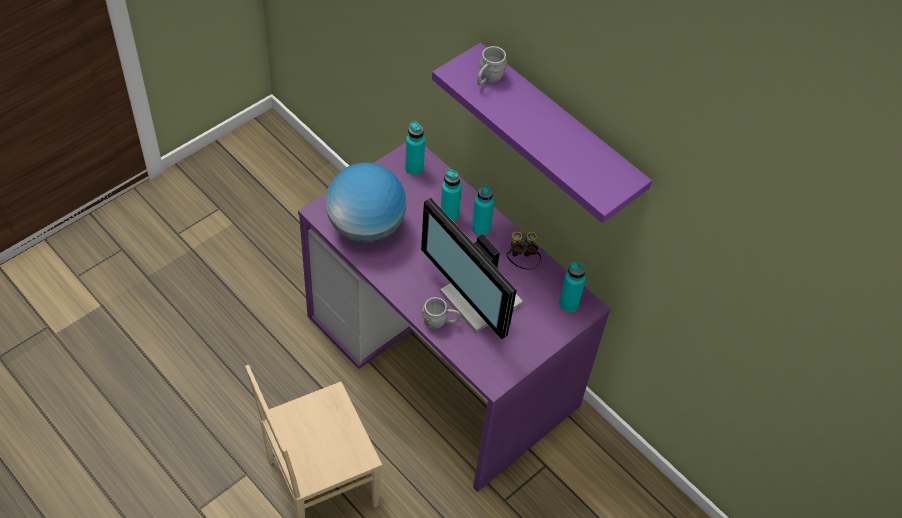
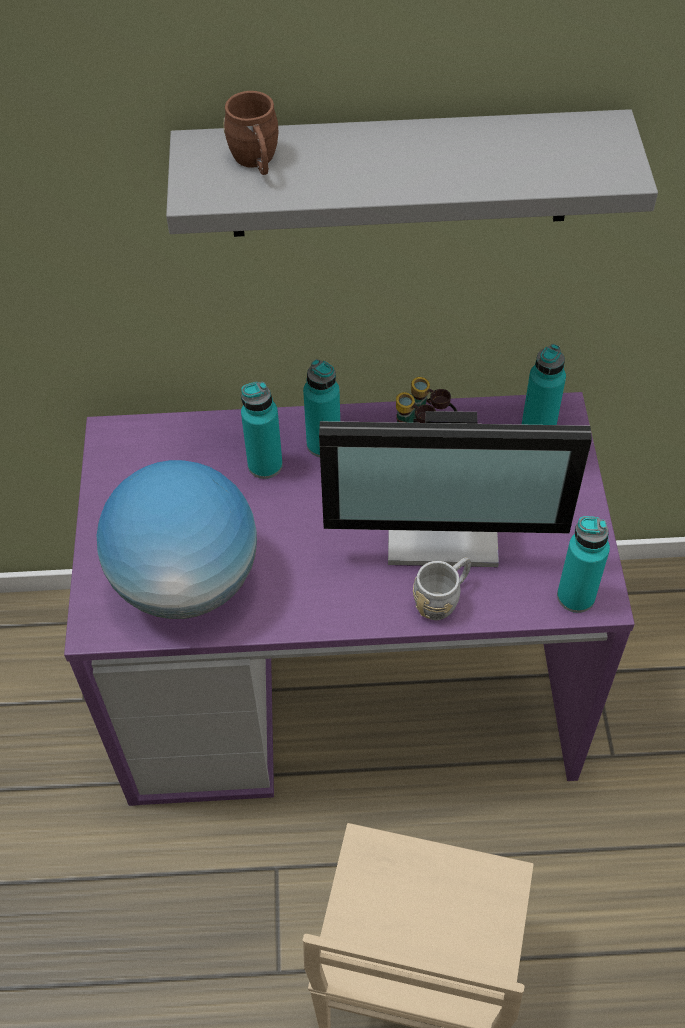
camera: 45 degrees left, 0 degrees up
turquoise bottle [405,121,425,175] -> turquoise bottle moved to [557,516,610,613]
purple shelf [432,43,652,223] -> grey shelf [166,109,658,237]
grey mug [477,46,507,86] -> brown mug [224,91,278,175]

